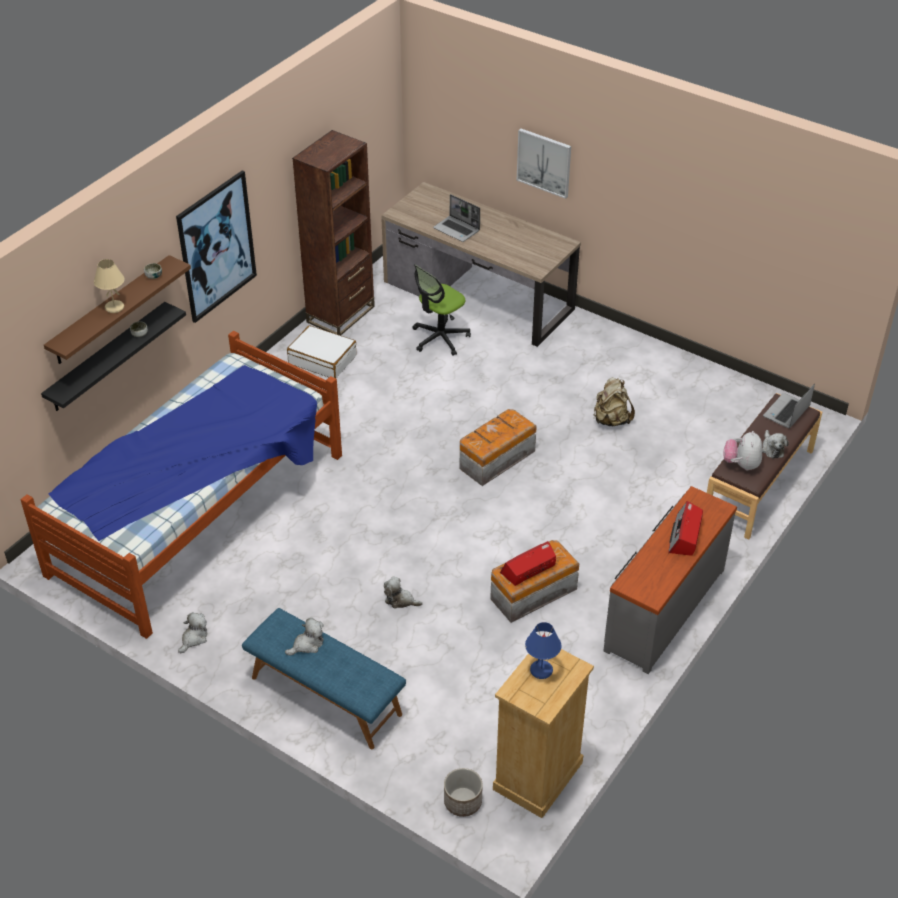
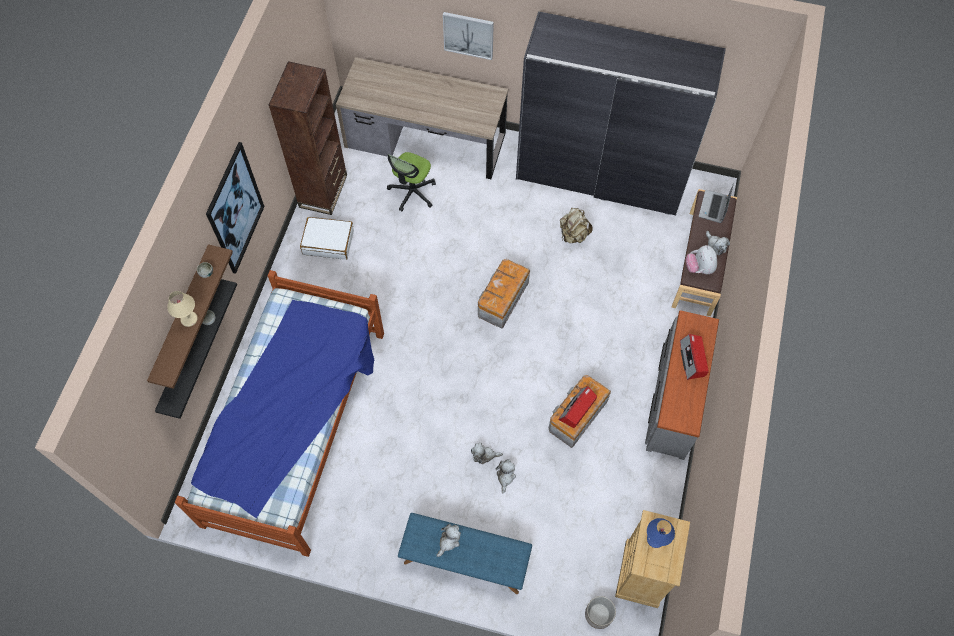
camera: 20 degrees left, 20 degrees up
plush toy [178,612,208,653] -> plush toy moved to [496,459,516,494]
laptop [433,194,480,242] -> none
none -> grey wardrobe [516,11,726,215]

